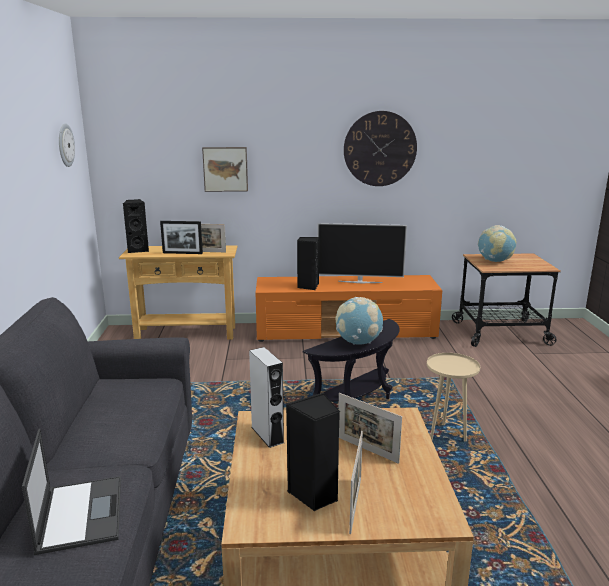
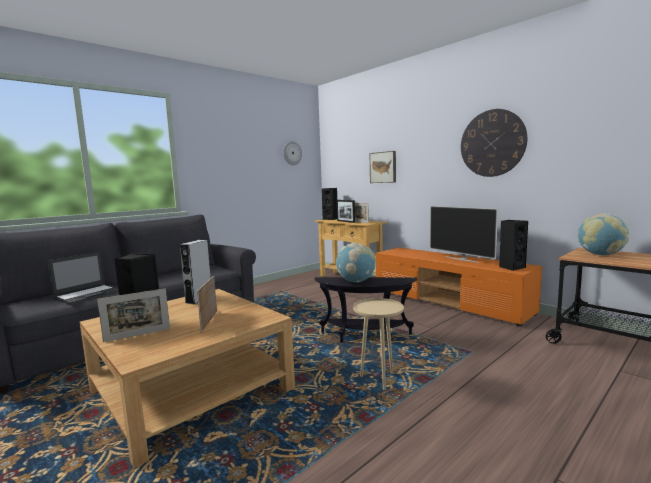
camera: 50 degrees right, 10 degrees down
black speaker [297,237,319,290] -> black speaker moved to [499,220,528,271]

